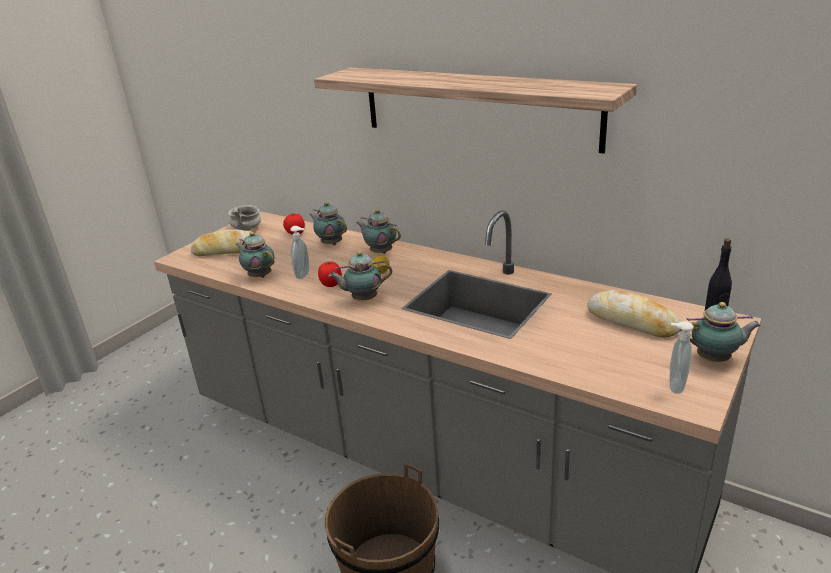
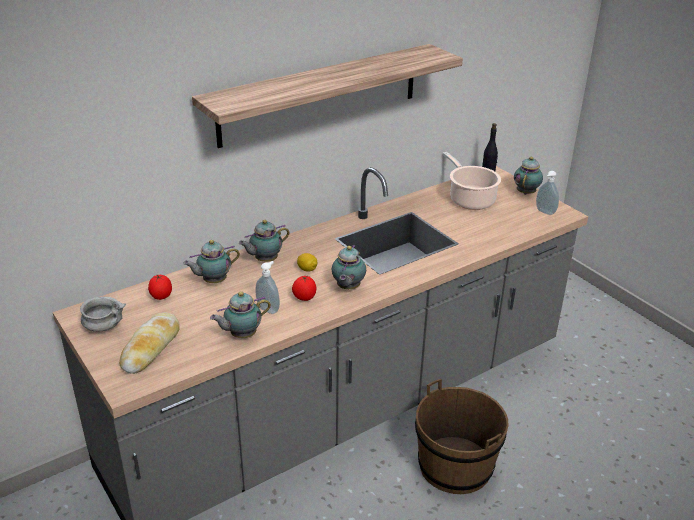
camera: 70 degrees left, 5 degrees up
bread [587,290,681,338] -> cooking pot [443,152,501,210]

